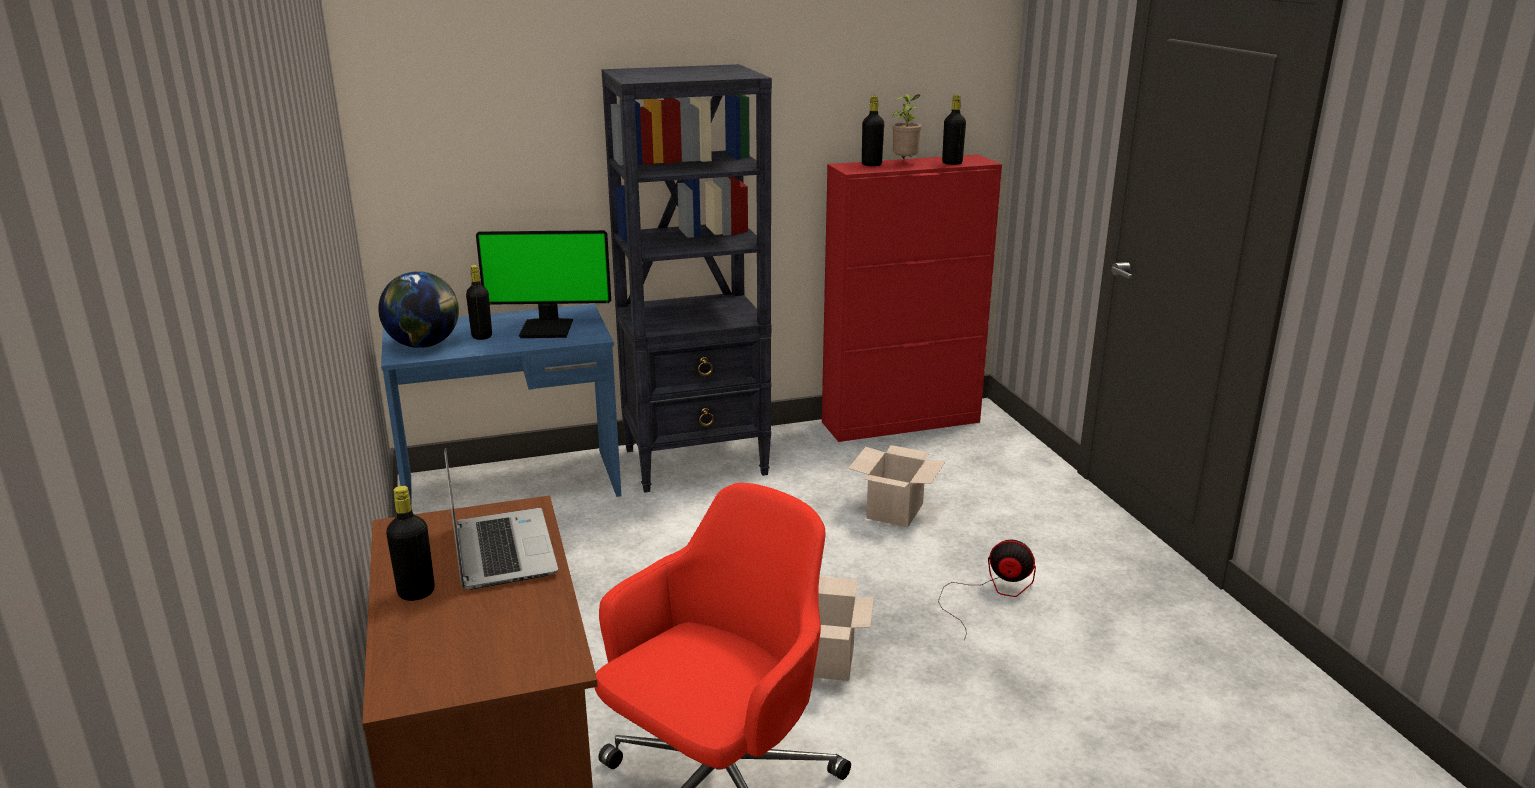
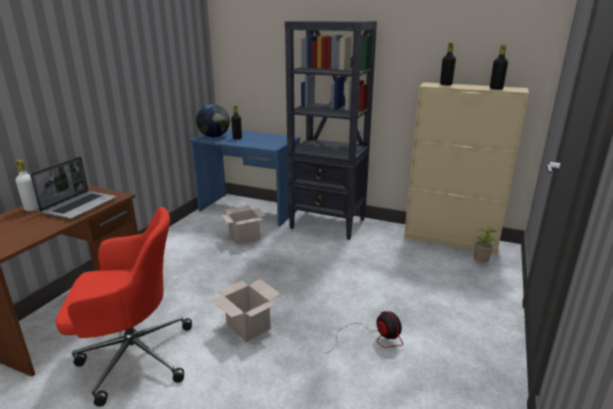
camera: 40 degrees right, 0 degrees up
black bottle [386,486,435,601] -> white bottle [15,160,39,212]
monitor [476,230,611,338] -> none
red cabinet [822,154,1002,442] -> beige cabinet [404,82,529,255]
cardboard box [848,445,946,527] -> cardboard box moved to [221,205,265,245]
potted plant [892,94,922,159] -> potted plant moved to [474,227,496,263]

